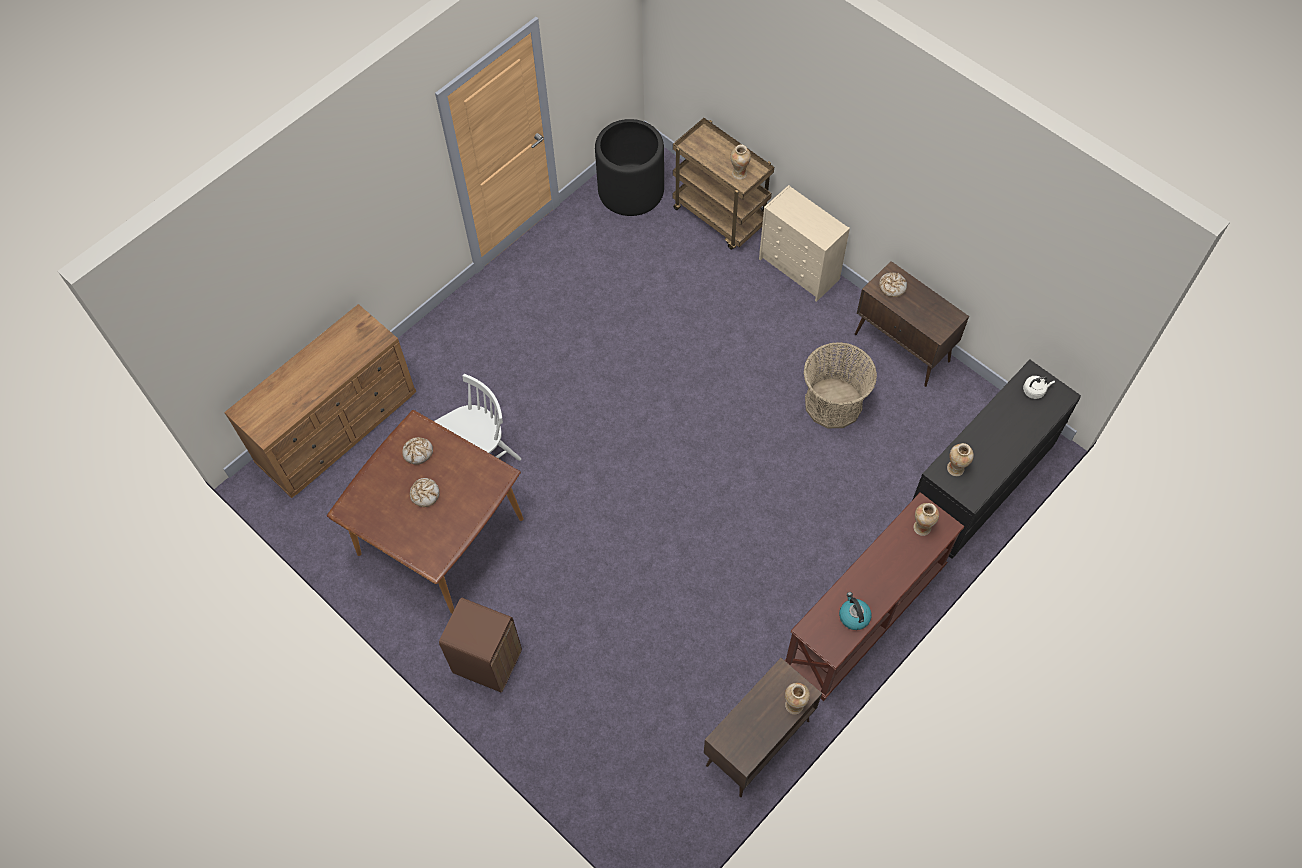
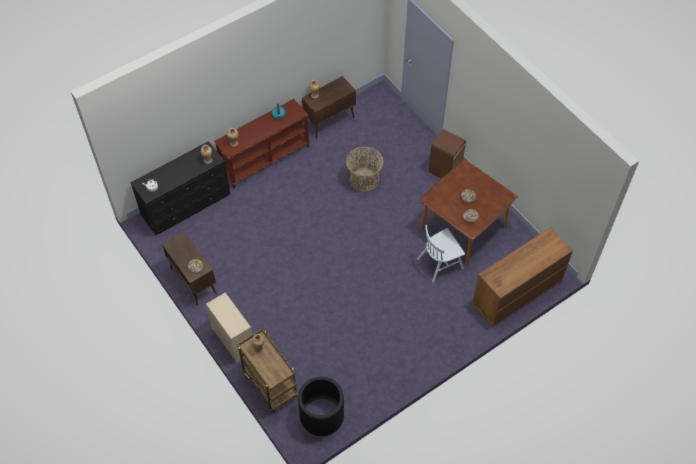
camera: 170 degrees left, 5 degrees down
basket [803,342,877,428] -> basket moved to [346,147,384,193]

